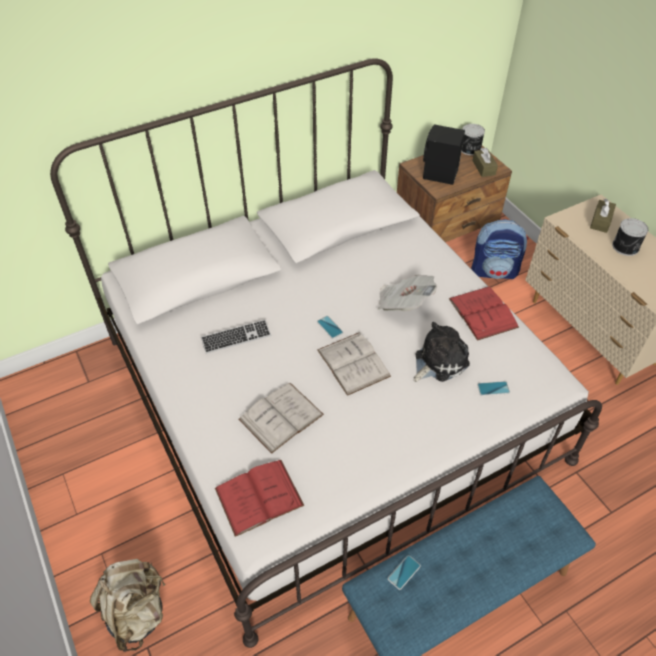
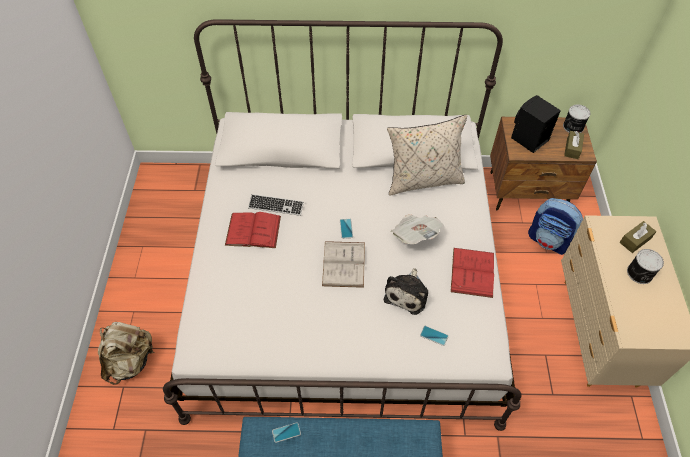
camera: 30 degrees right, 5 degrees up
red book [215,460,304,537] -> red book moved to [225,212,281,248]
white book [239,383,324,454] -> none
plush toy [413,322,470,382] -> plush toy turned 120 degrees clockwise [384,268,428,315]
none -> beige pillow [387,115,467,196]

